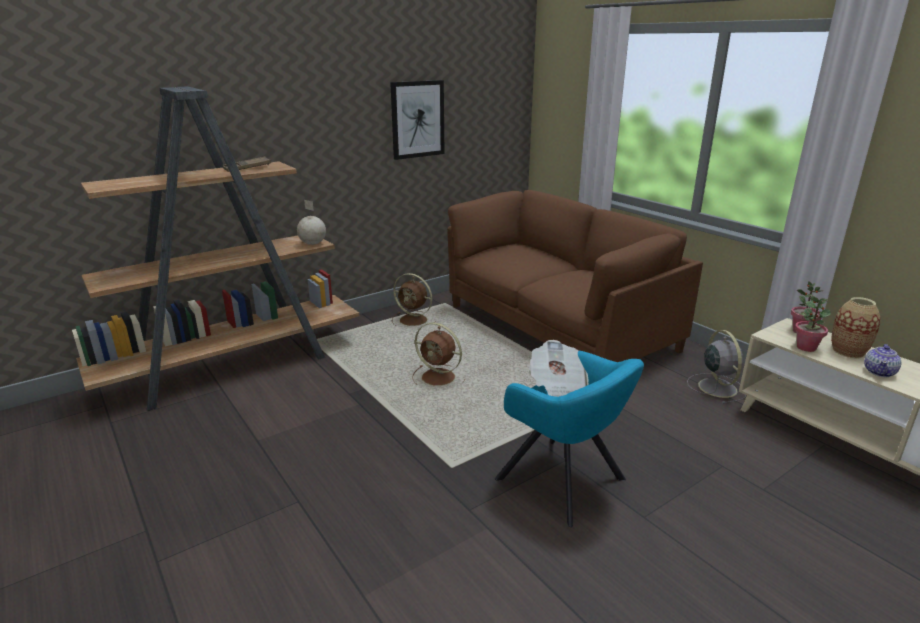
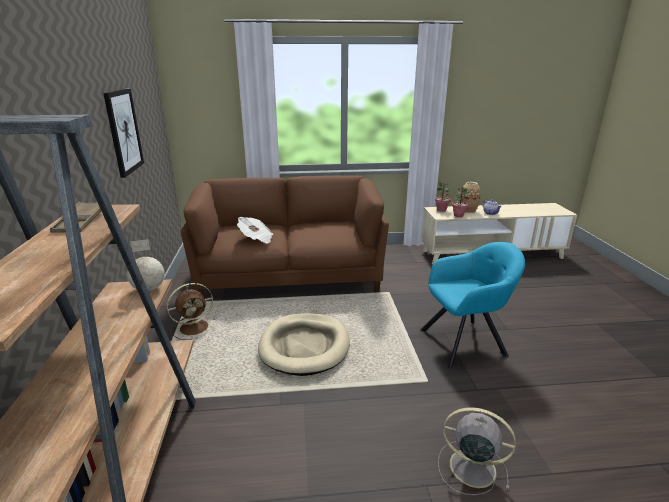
camera: 60 degrees left, 0 degrees up
brown fan [412,322,465,386] -> beige dog bed [258,313,350,376]
newspaper [529,340,589,397] -> newspaper moved to [237,217,273,243]
grey fan [687,330,746,404] -> grey fan moved to [438,407,516,495]

